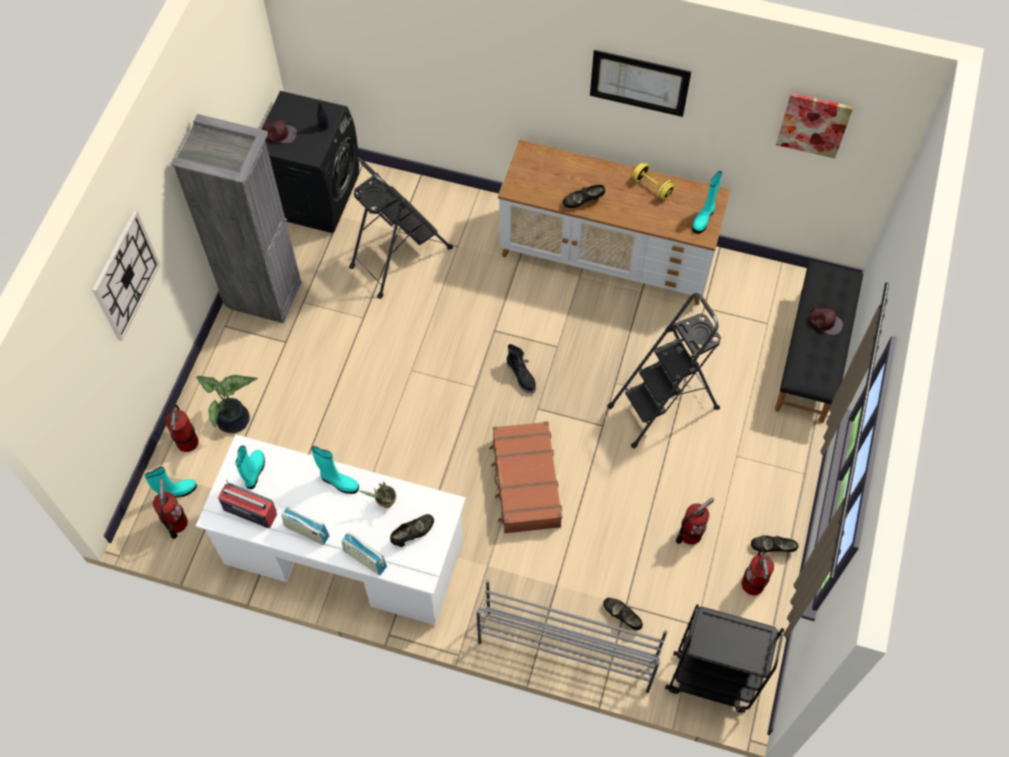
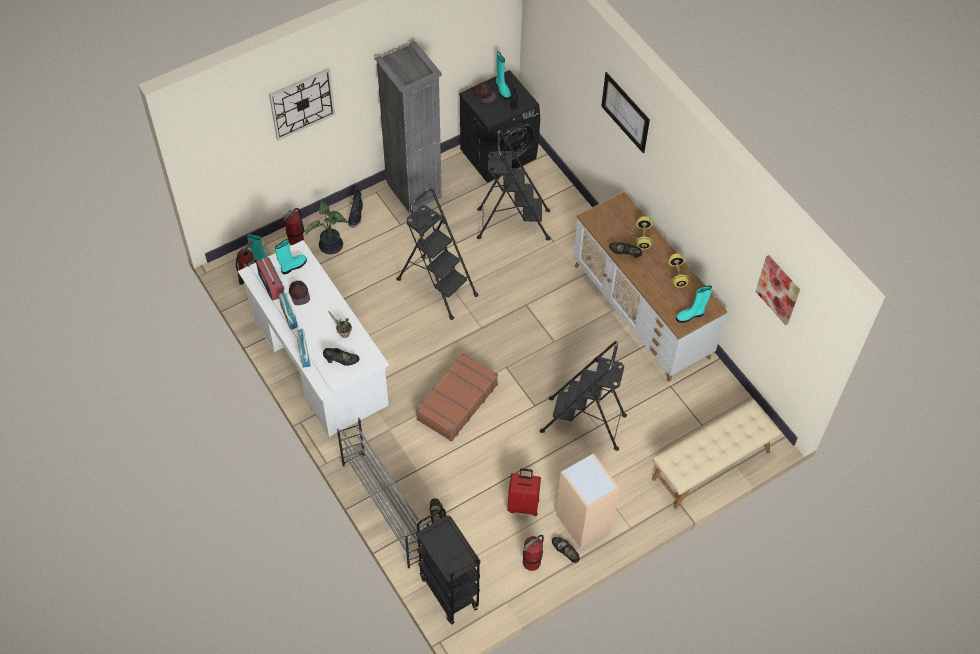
camera: 40 degrees right, 5 degrees down
turquoise boot [312,446,359,494] -> turquoise boot moved to [496,52,511,100]
black boot [507,344,536,394] -> black boot moved to [348,189,363,228]
picture [590,50,691,117] -> picture moved to [601,72,650,153]
fire extinguisher [676,497,714,545] -> red suitcase [507,468,541,516]
black bench [775,261,863,423] -> beige bench [652,399,782,509]
brown cap [808,308,843,335] -> brown cap moved to [289,281,310,305]
none -> step ladder [396,188,478,320]
none -> bookcase [556,453,620,548]
none -> yellow dumbbell [636,216,653,250]

